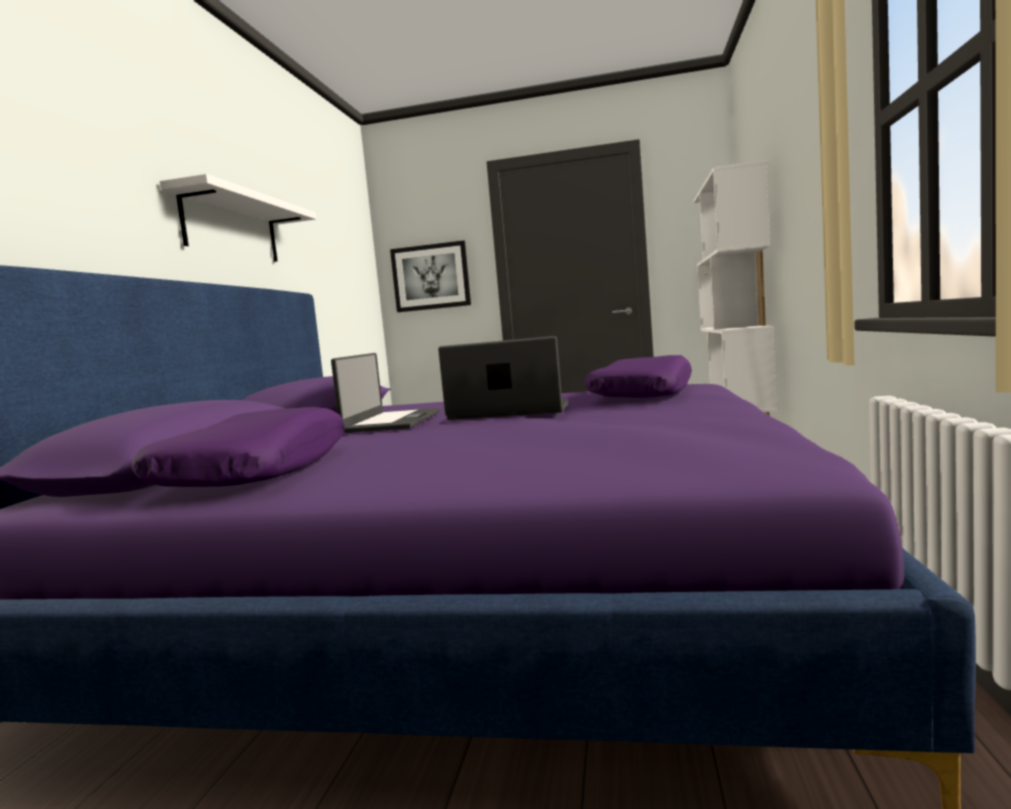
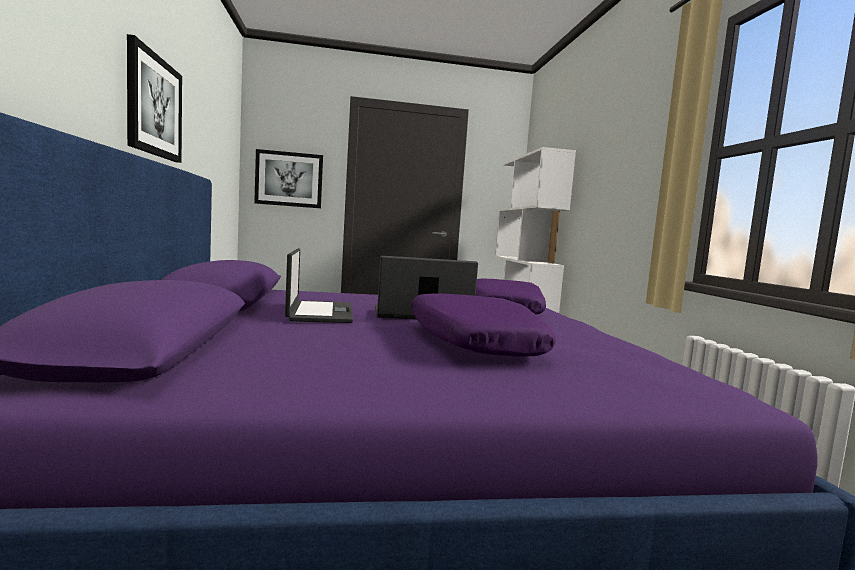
camera: 20 degrees left, 0 degrees up
purple pillow [131,407,345,487] -> purple pillow moved to [411,293,556,356]
white shelf [159,174,316,262] -> picture [127,34,182,163]

